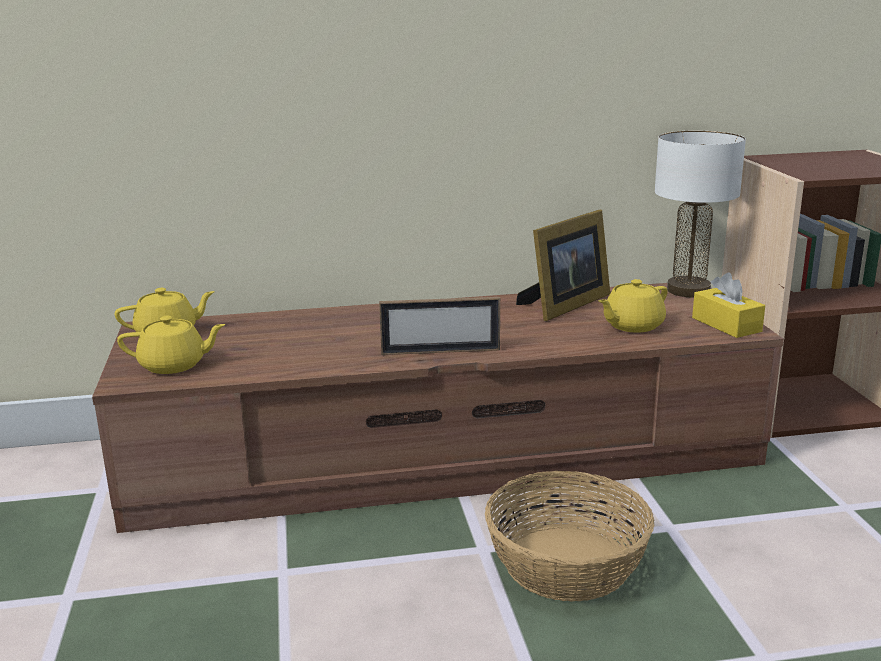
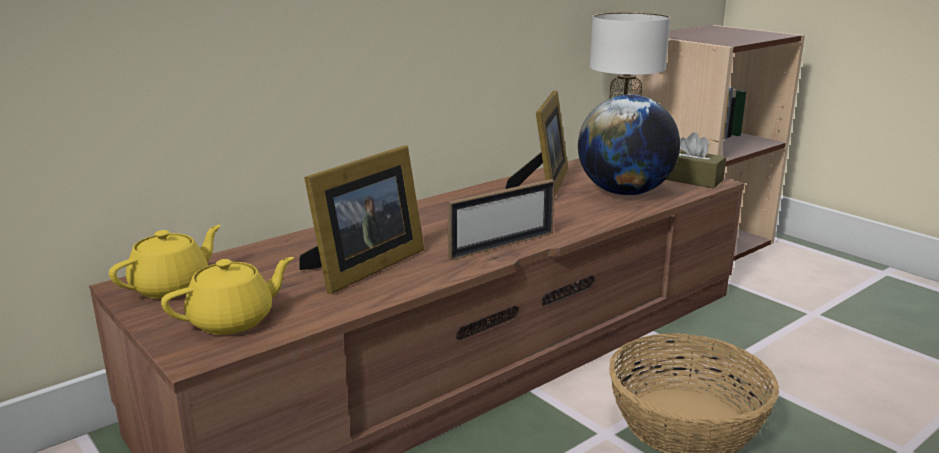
camera: 30 degrees left, 0 degrees up
yellow teapot [599,279,668,333] -> globe [578,95,680,195]
yellow tissue box [692,273,765,338] -> brown tissue box [666,132,726,188]
none -> picture frame [299,145,425,294]

